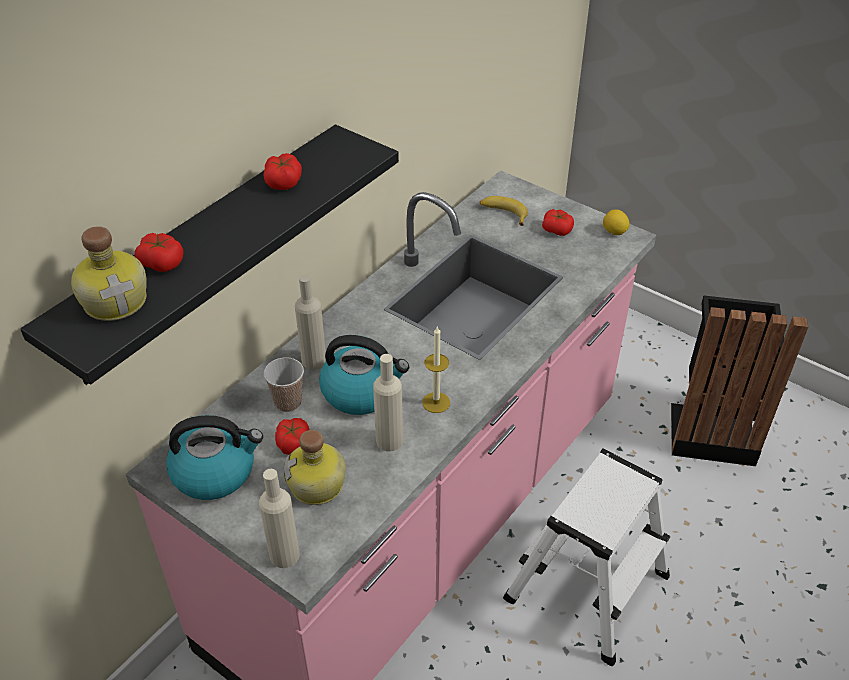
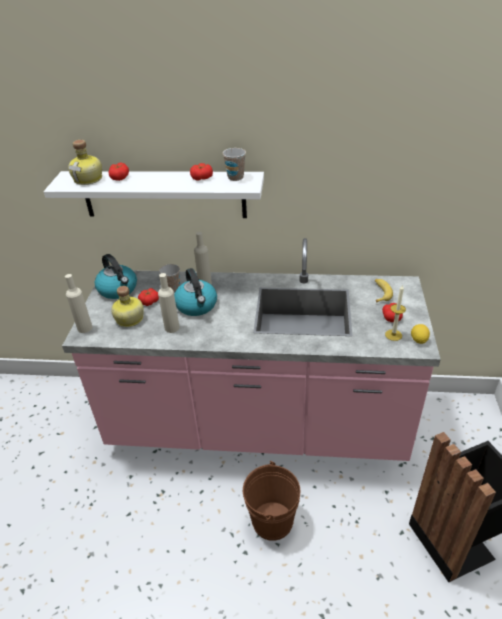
camera: 60 degrees right, 5 degrees down
black shelf [20,124,399,385] -> white shelf [44,171,264,218]
candle [422,327,450,413] -> candle moved to [385,284,406,341]
white step ladder [503,448,671,666] -> brown bucket [243,461,301,541]
none -> cup [223,148,246,181]

